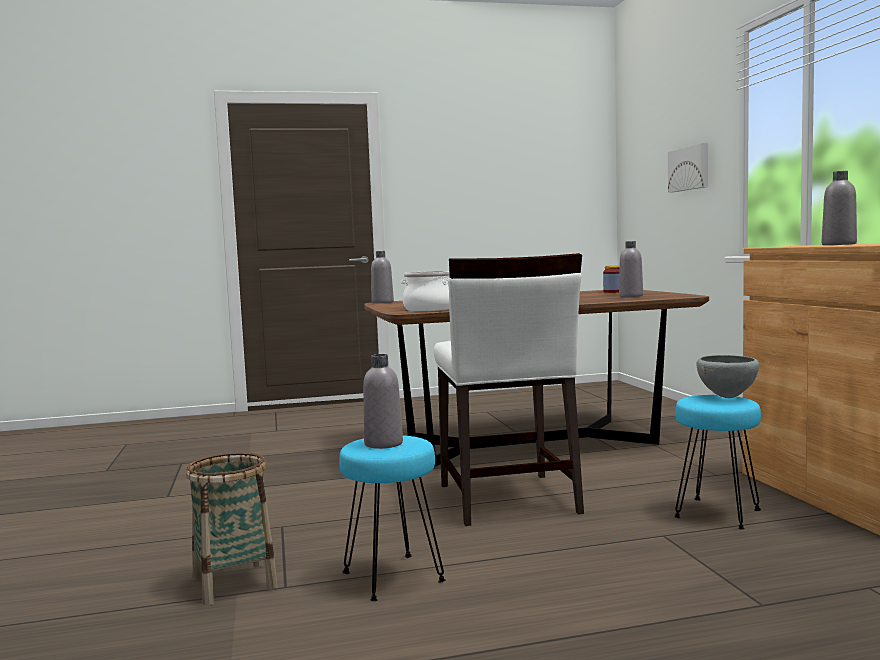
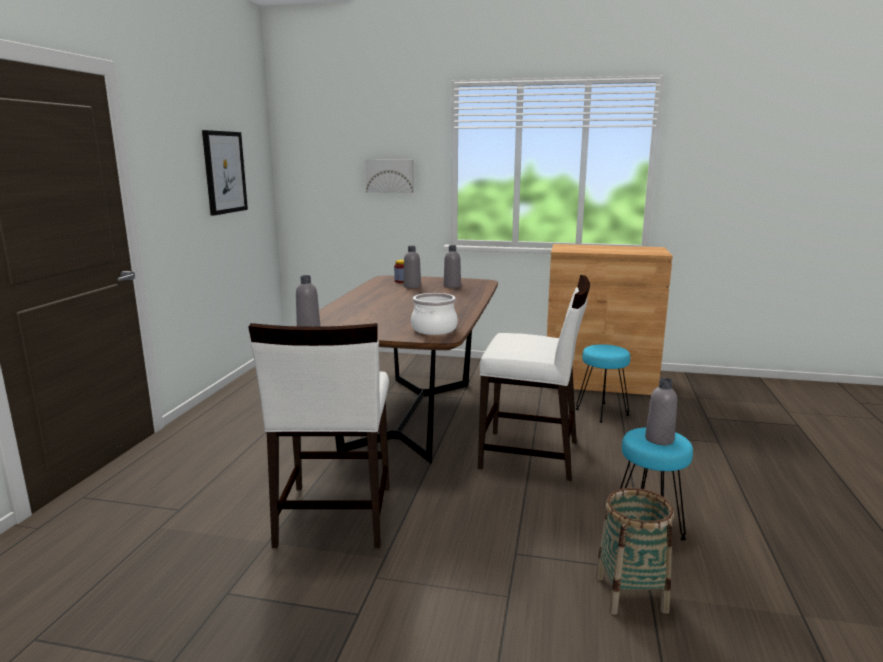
camera: 65 degrees left, 10 degrees up
grey bowl [696,355,759,398] -> none
grey bottle [822,171,857,245] -> grey bottle moved to [403,246,421,289]
none -> picture [202,130,248,215]
none -> white chair [248,323,389,548]

